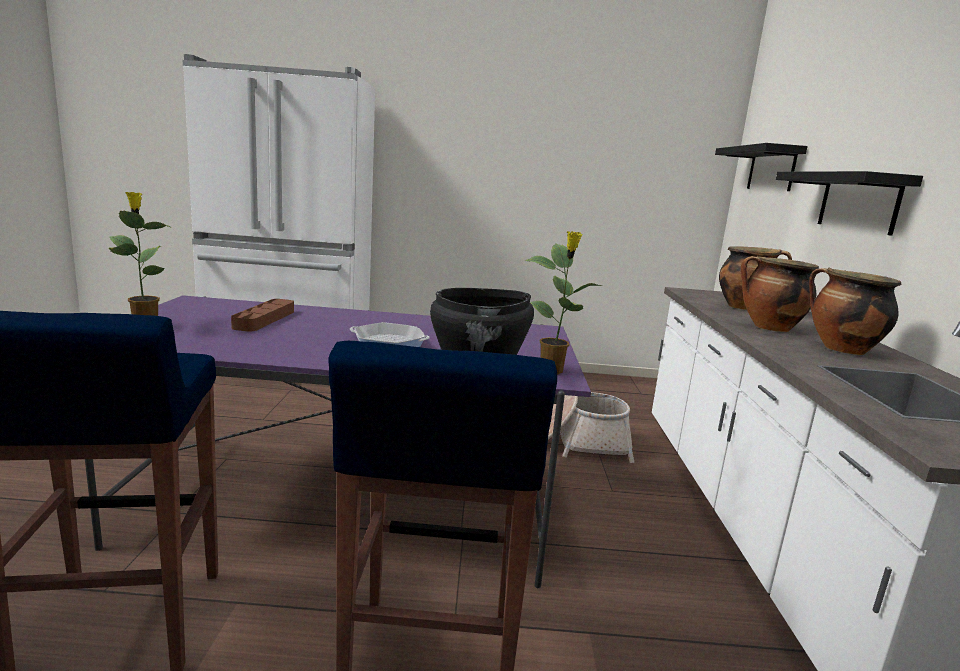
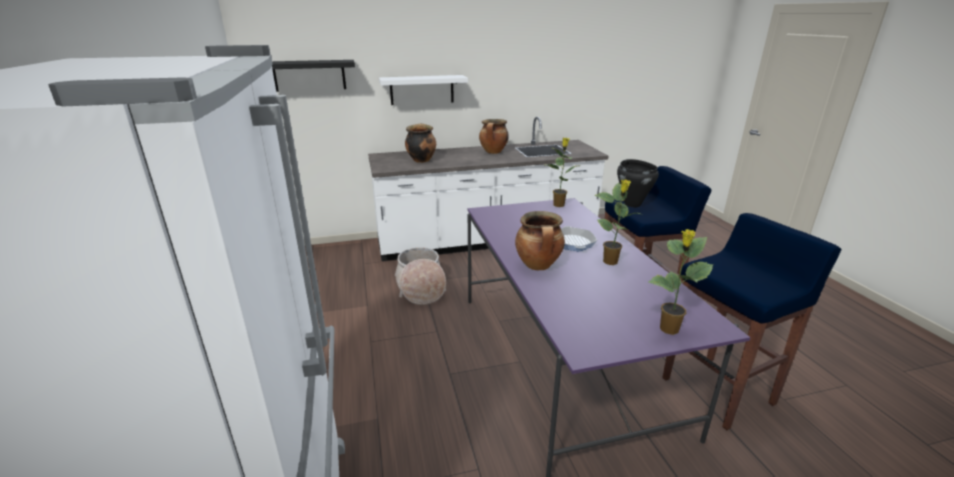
camera: 105 degrees left, 10 degrees up
brown tray [231,299,294,332] -> none
cooking pot [741,256,819,332] -> cooking pot moved to [515,211,565,270]
black shelf [776,171,923,236] -> white shelf [379,75,468,105]
none -> potted plant [595,180,640,265]

